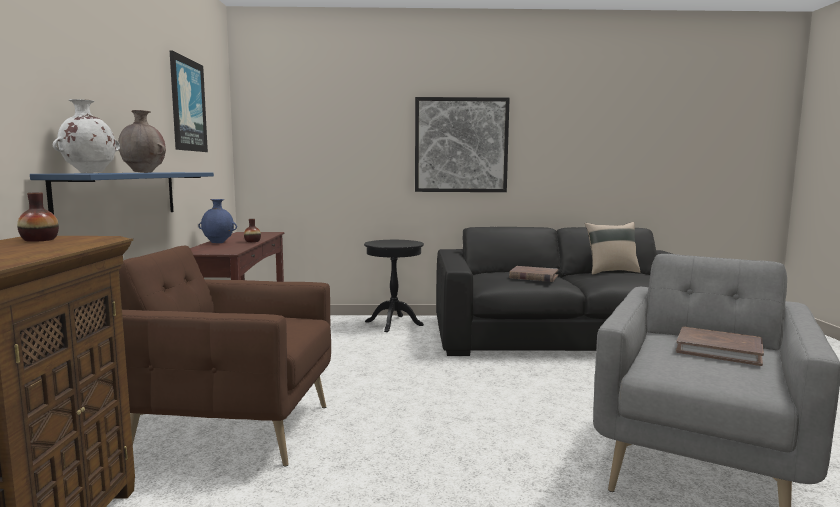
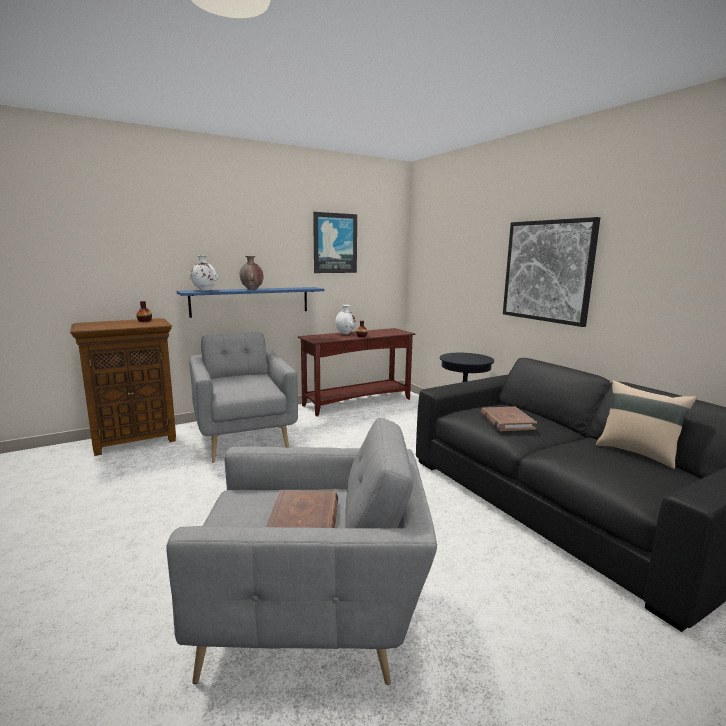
camera: 60 degrees right, 5 degrees up
brown armchair [119,246,331,467] -> grey armchair [189,332,298,463]
blue vase [198,199,237,243] -> white vase [335,305,356,334]

